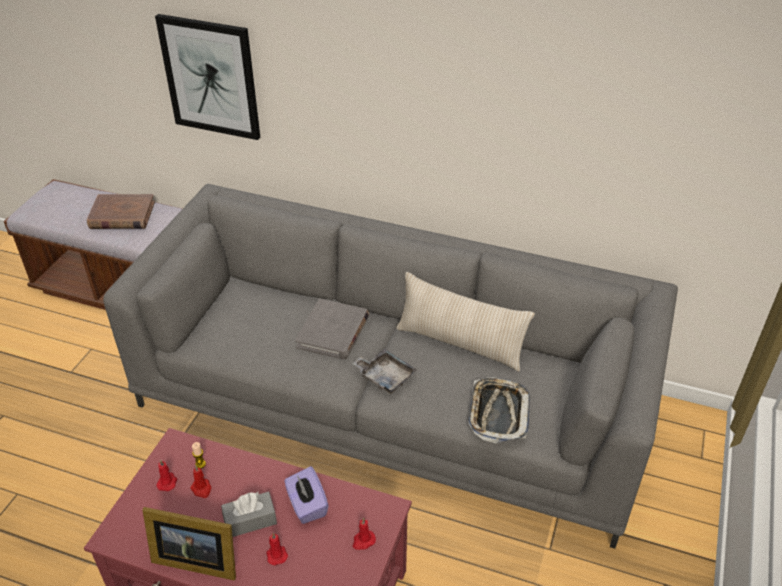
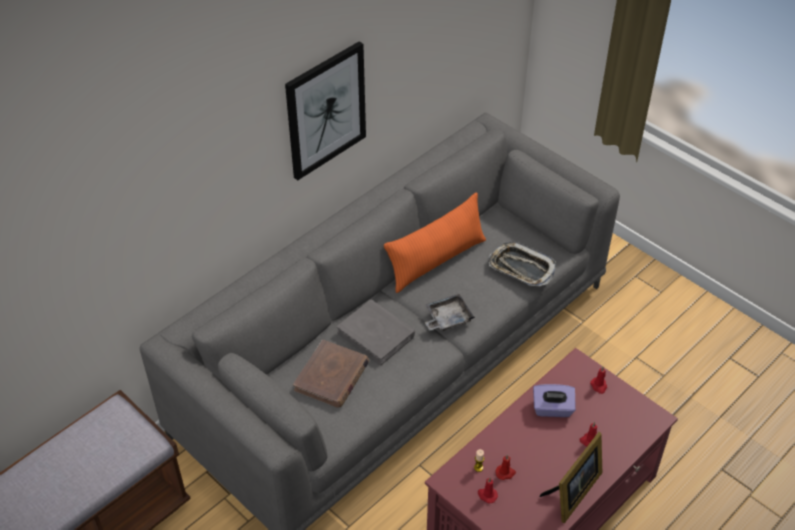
camera: 65 degrees left, 5 degrees up
brown book [87,194,155,229] -> brown book moved to [293,340,369,408]
picture [155,14,260,140] -> picture moved to [285,41,366,180]
grey tissue box [221,492,277,537] -> none
beige pillow [396,272,535,372] -> orange pillow [384,192,486,293]

